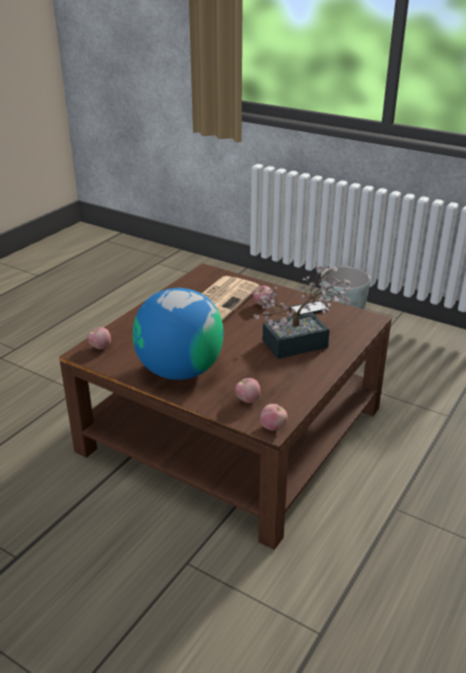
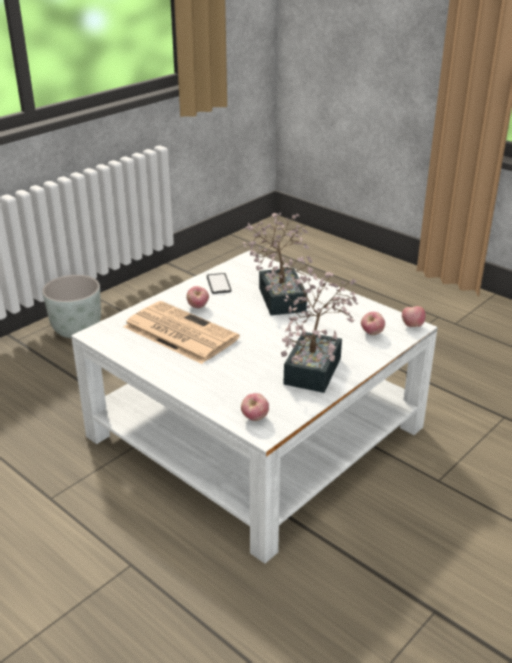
camera: 80 degrees left, 0 degrees up
brown coffee table [59,263,392,550] -> white coffee table [71,250,438,564]
globe [133,288,224,380] -> potted plant [281,272,359,393]

